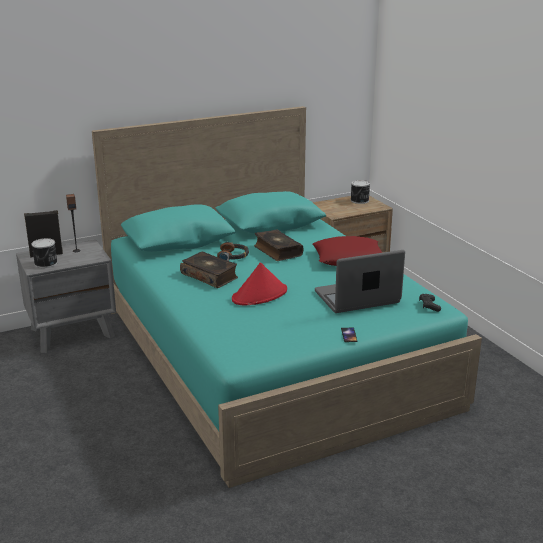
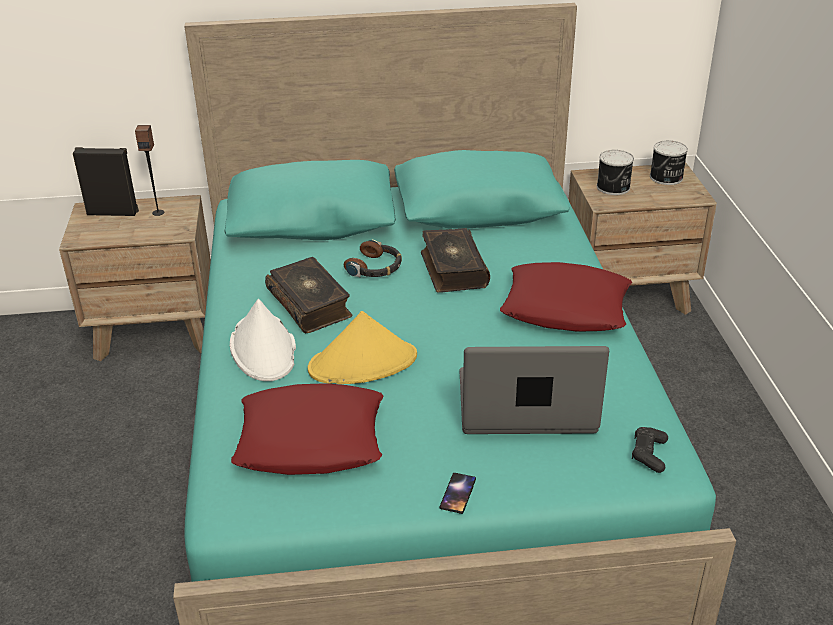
camera: 20 degrees right, 10 degrees up
grey nightstand [16,240,116,353] -> brown nightstand [59,195,211,361]
can [32,238,58,268] -> can moved to [597,150,634,195]
red hat [232,262,287,305] -> yellow hat [308,311,417,384]
none -> white hat [230,299,296,381]
none -> red pillow [231,383,383,475]

